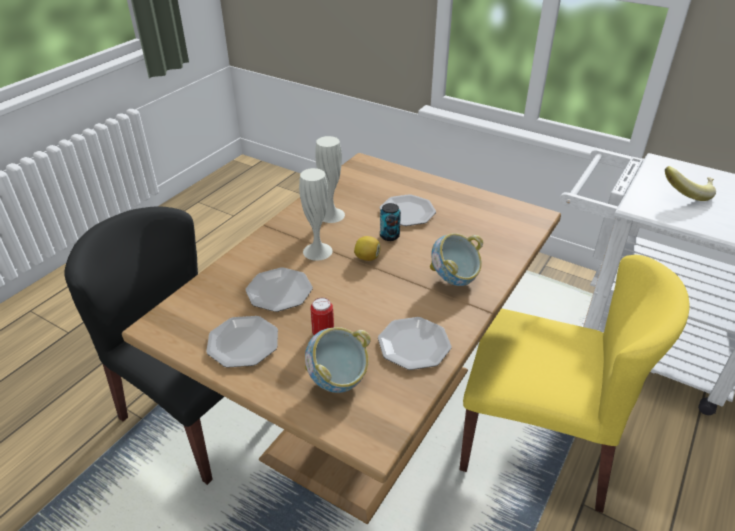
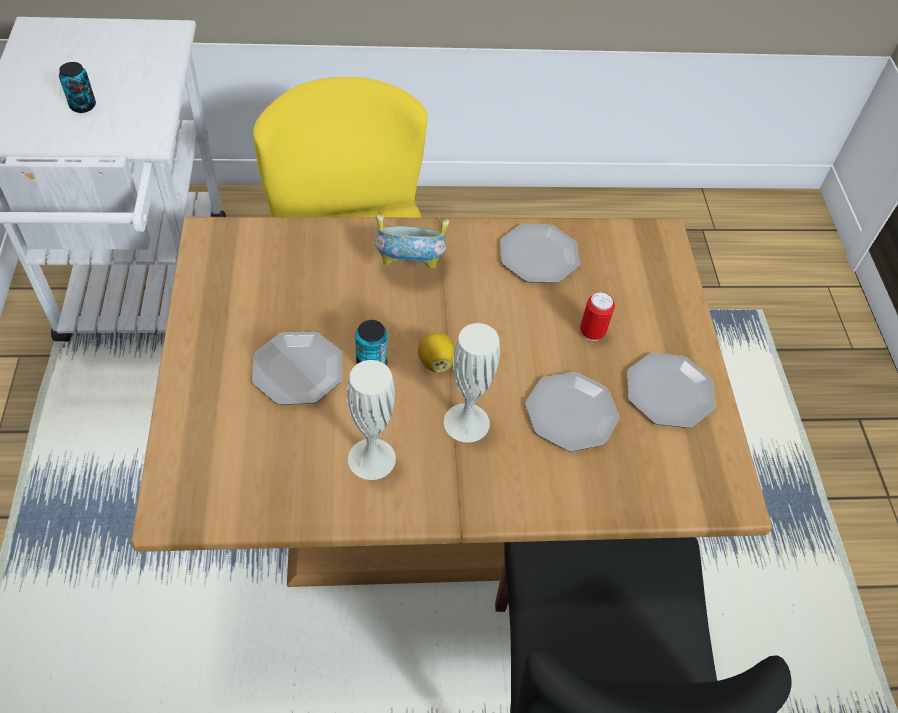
camera: 130 degrees left, 15 degrees up
bowl [305,327,371,393] -> none
banana [665,166,716,201] -> can [59,62,96,113]

